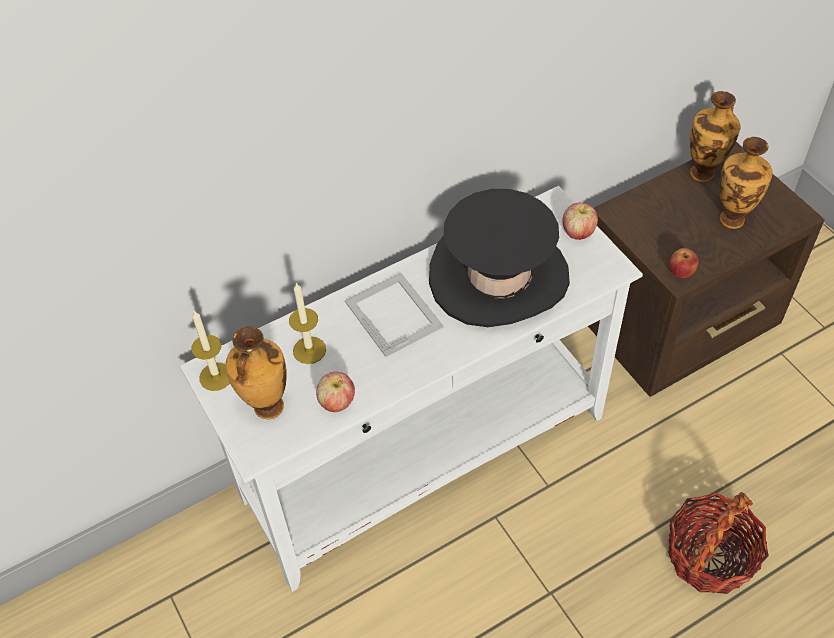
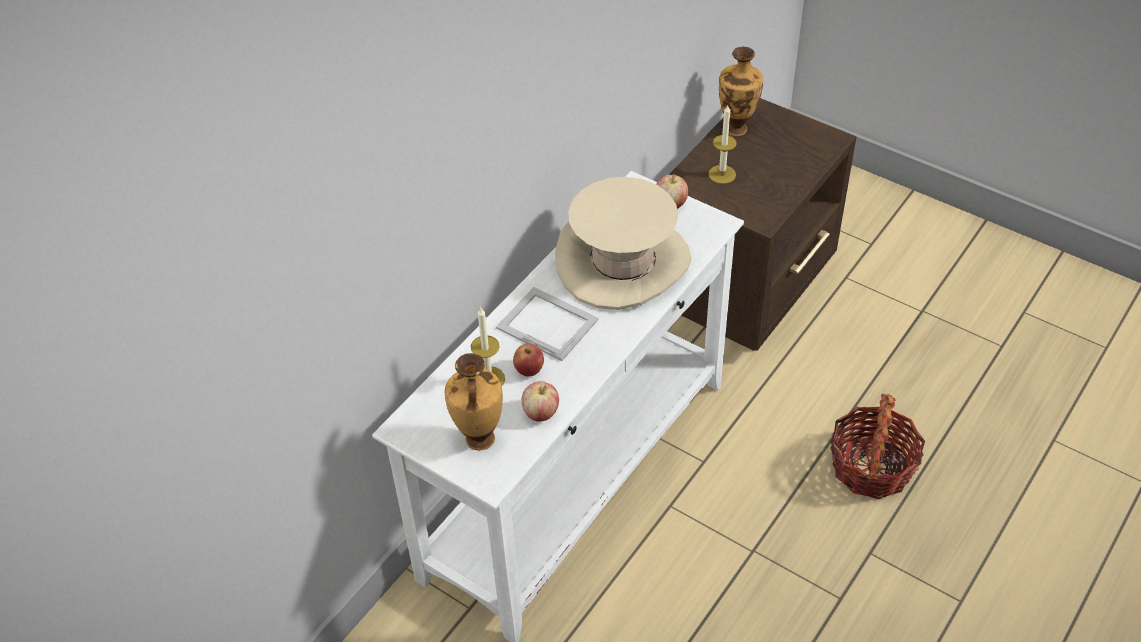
camera: 25 degrees left, 5 degrees down
candle [191,311,230,391] -> candle moved to [709,106,737,184]
black hat [429,189,570,327] -> beige hat [555,177,691,310]
apple [669,248,698,278] -> apple moved to [513,343,544,376]
vase [719,137,773,229] -> none

